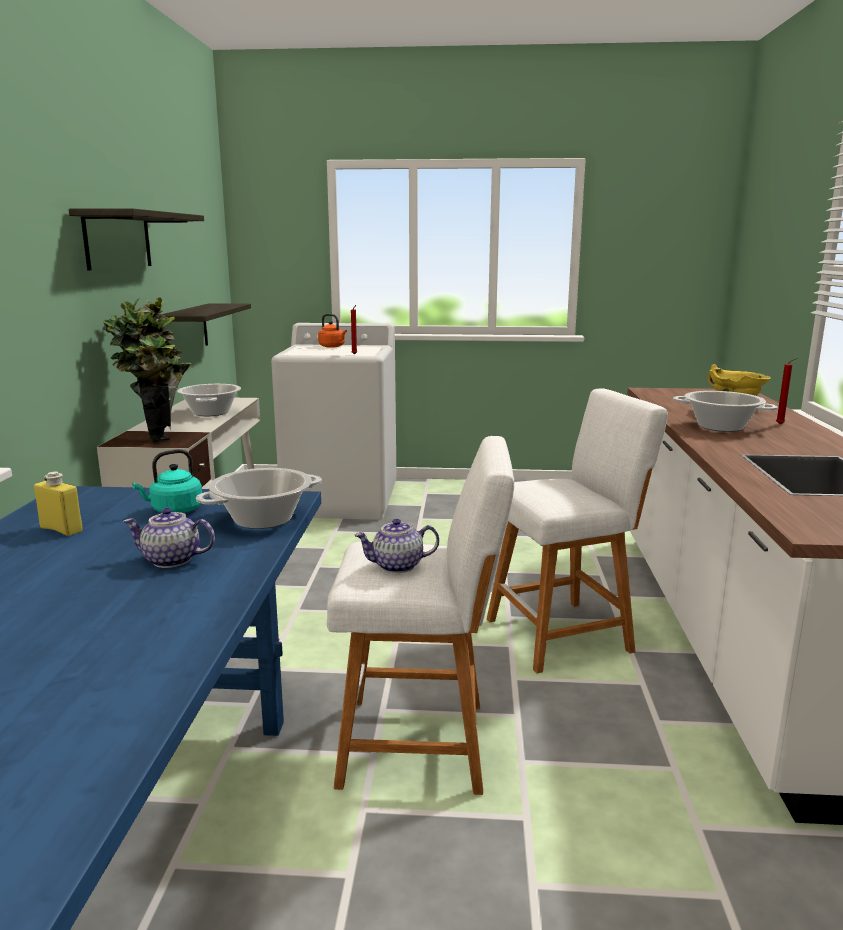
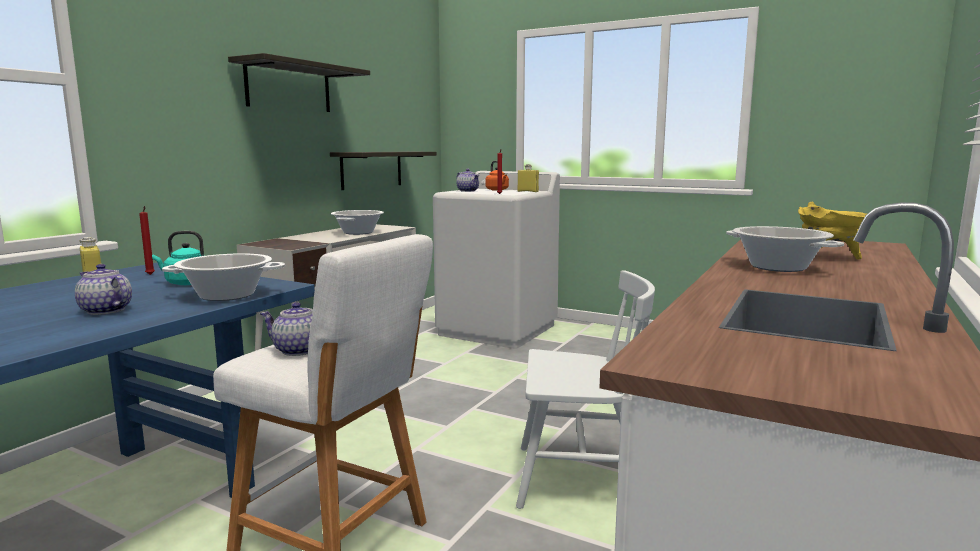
camera: 25 degrees right, 5 degrees down
potted plant [102,297,192,442] -> none
white stool [487,388,668,674] -> white chair [516,270,655,509]
red candle [776,358,797,424] -> red candle moved to [139,206,155,275]
none -> teapot [456,169,479,192]
none -> yellow bottle [517,164,539,192]

